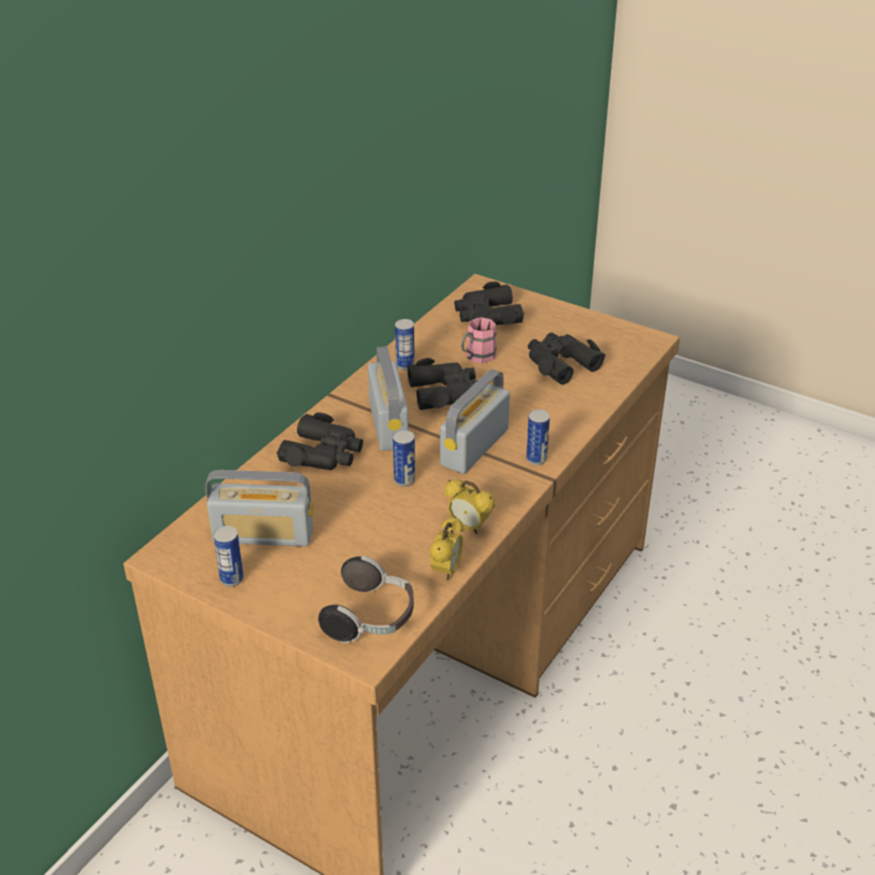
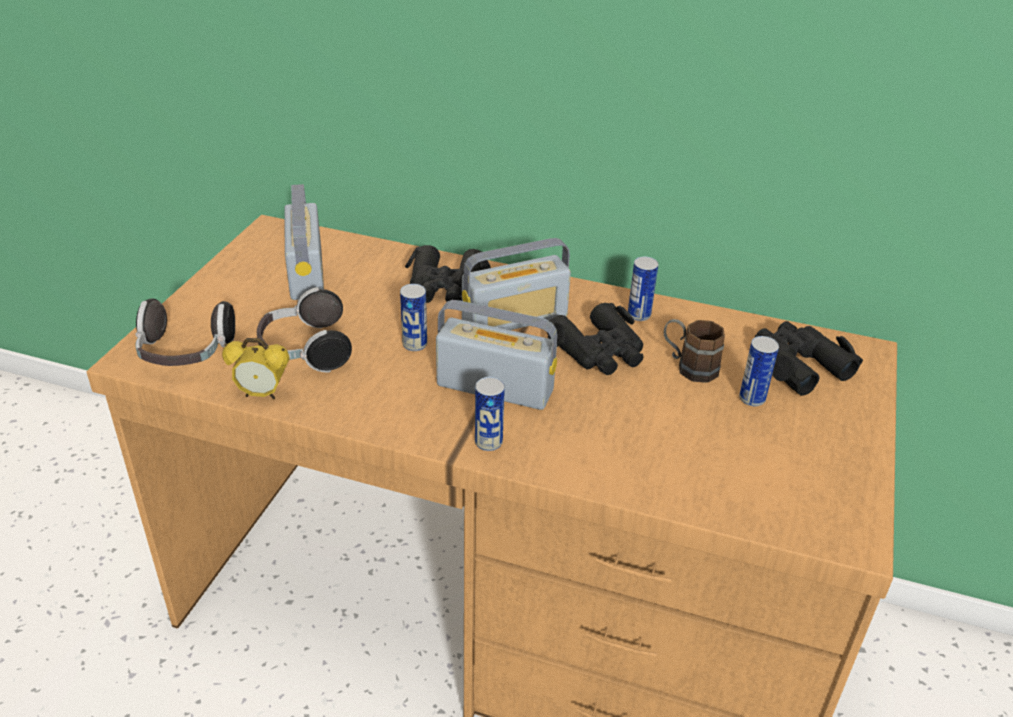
camera: 75 degrees right, 0 degrees up
can [213,526,244,587] -> can moved to [739,336,779,406]
alarm clock [445,479,495,534] -> none
pink mug [461,317,497,363] -> brown mug [664,319,725,383]
black binoculars [528,332,606,385] -> none
none -> headphones [257,287,352,372]

